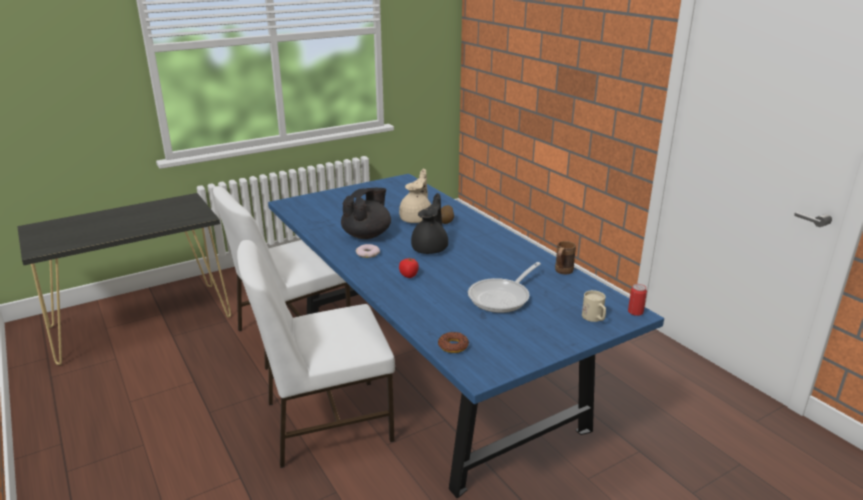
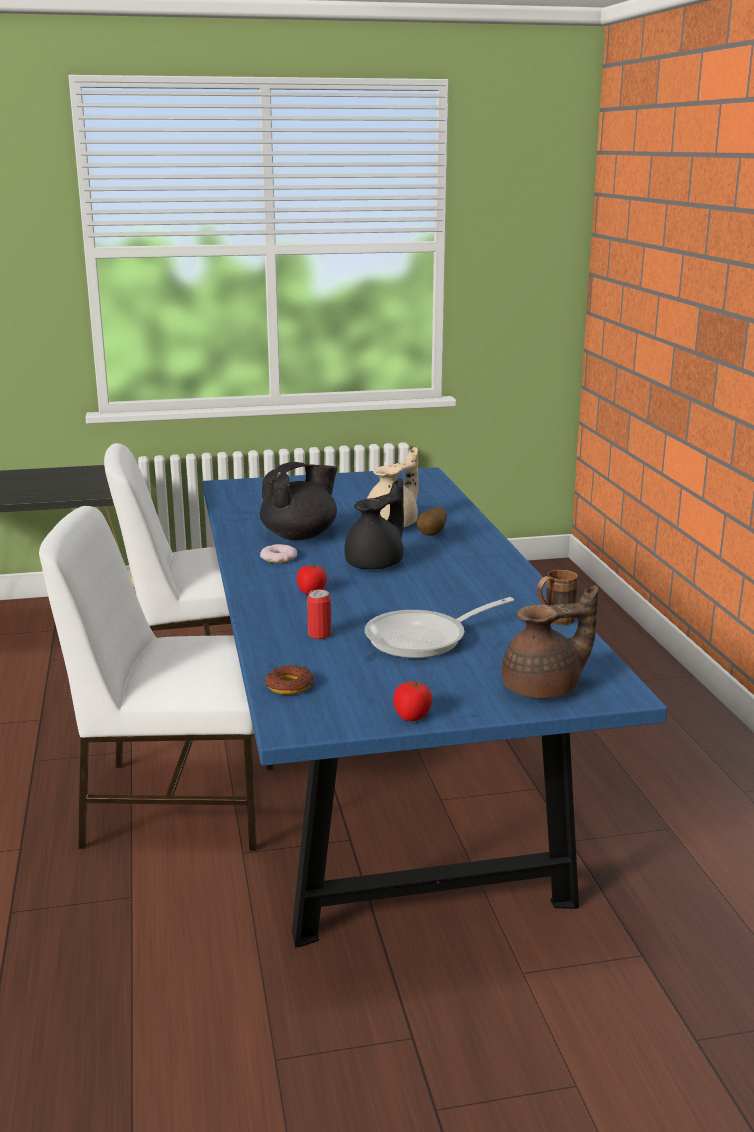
camera: 20 degrees right, 5 degrees down
beige mug [582,290,606,322] -> brown teapot [502,585,598,699]
can [628,284,647,316] -> can moved to [307,590,331,639]
none -> tomato [393,681,432,722]

